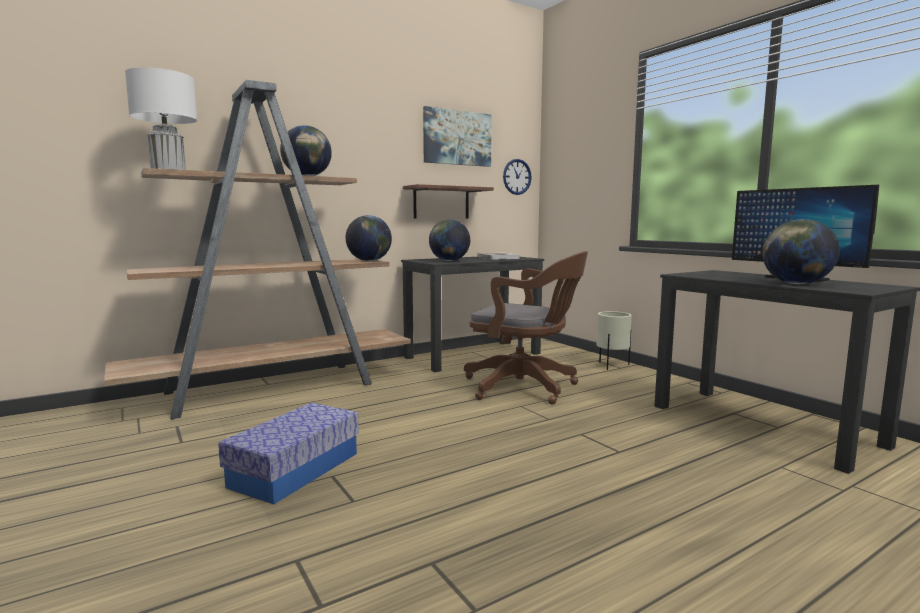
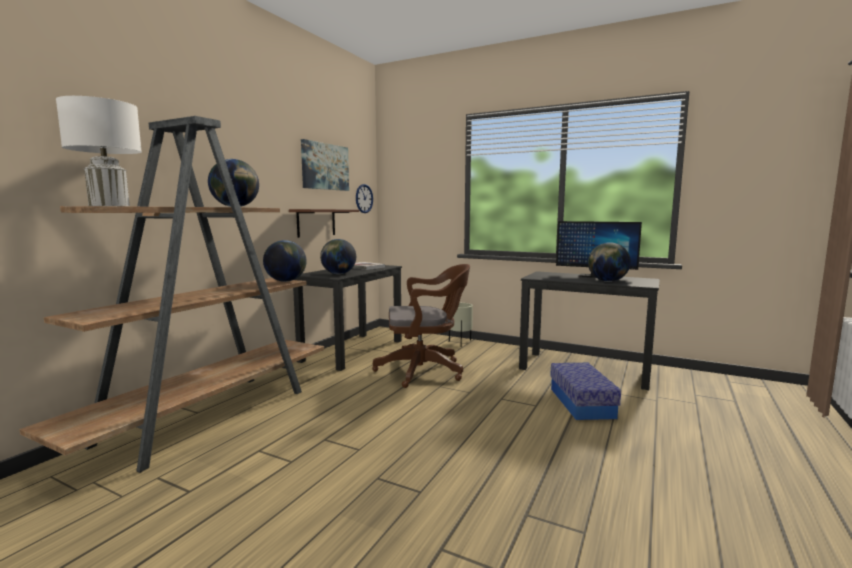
camera: 30 degrees left, 0 degrees up
storage box [218,403,359,504] -> storage box moved to [550,363,621,420]

